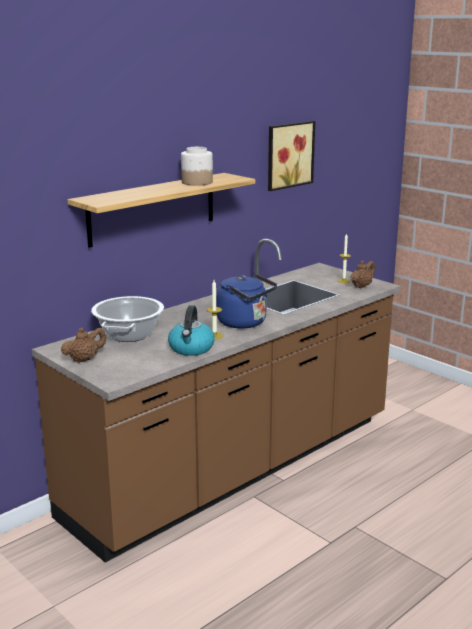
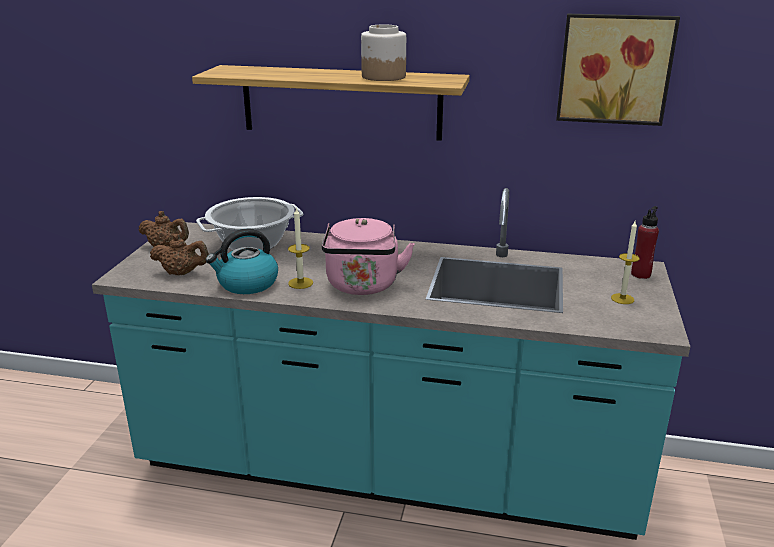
camera: 55 degrees right, 5 degrees up
brown counter [32,239,401,563] -> turquoise counter [92,188,690,540]
blue kettle [216,274,277,329] -> pink kettle [322,218,415,295]
brown teapot [350,261,375,288] -> brown teapot moved to [150,234,209,275]
none -> red bottle [631,206,659,279]

